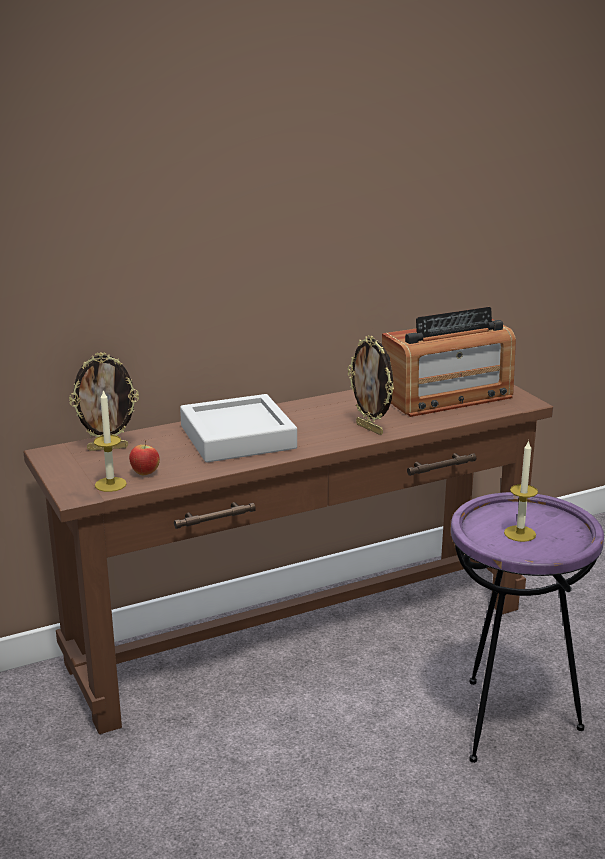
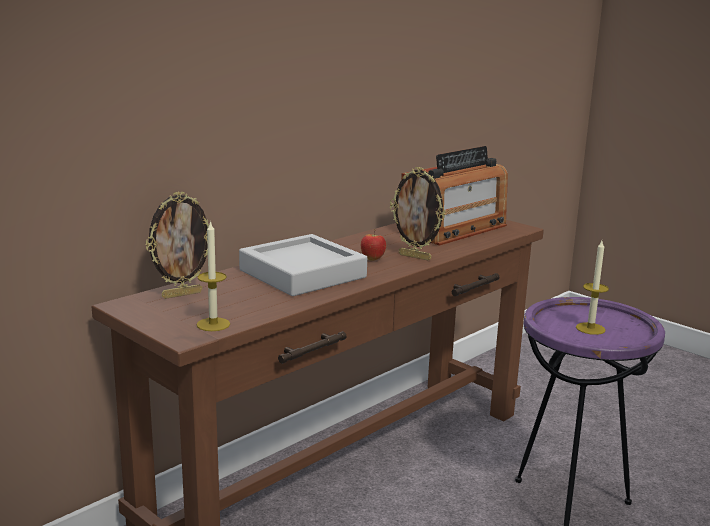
camera: 20 degrees left, 5 degrees down
apple [129,440,160,475] -> apple moved to [361,229,386,260]

